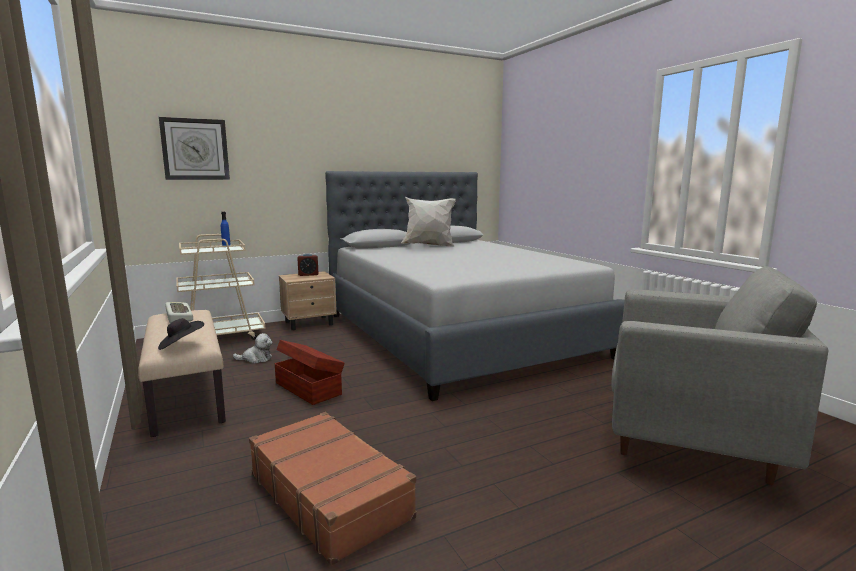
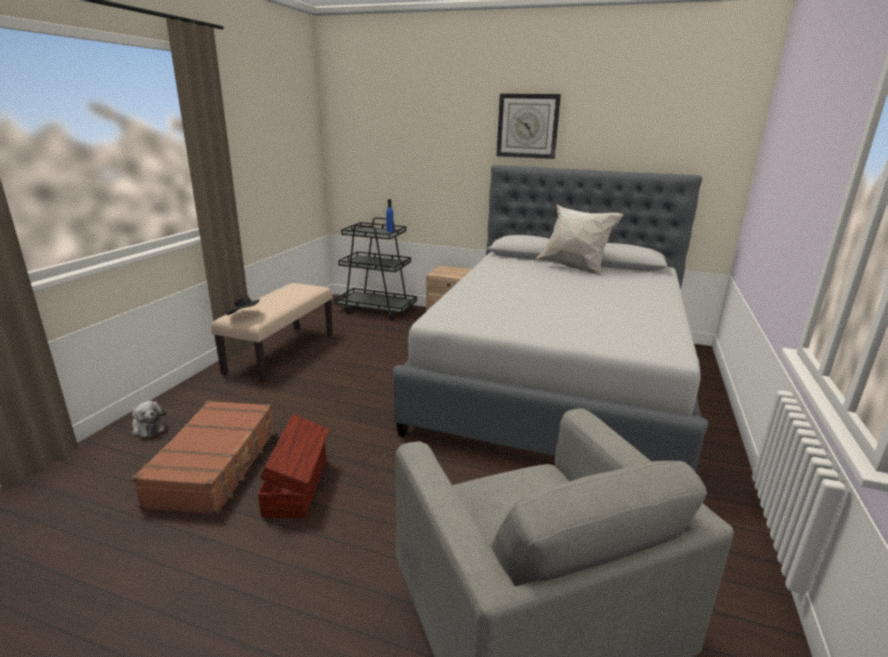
camera: 45 degrees right, 10 degrees up
wall clock [159,117,230,180] -> wall clock moved to [496,93,561,159]
keyboard [165,302,193,323] -> none
beige cart [176,234,265,340] -> black cart [335,217,417,321]
plush toy [233,333,273,364] -> plush toy moved to [132,401,166,437]
brown storage box [274,340,344,405] -> brown storage box moved to [258,414,329,518]
alarm clock [297,253,319,276] -> none

